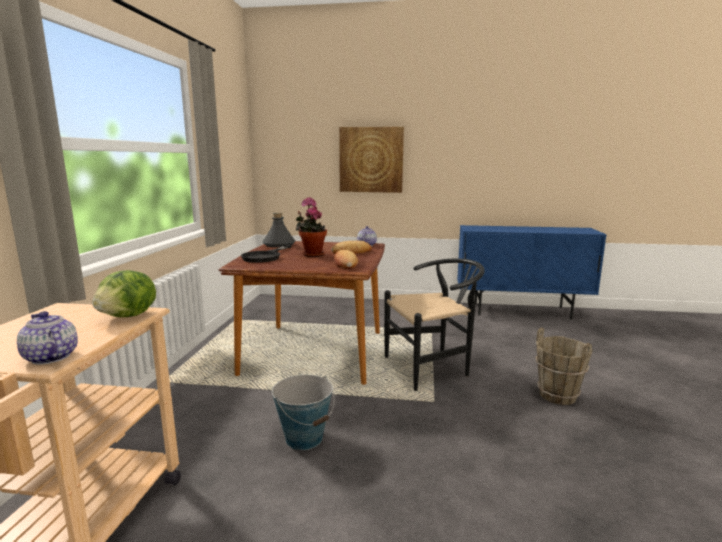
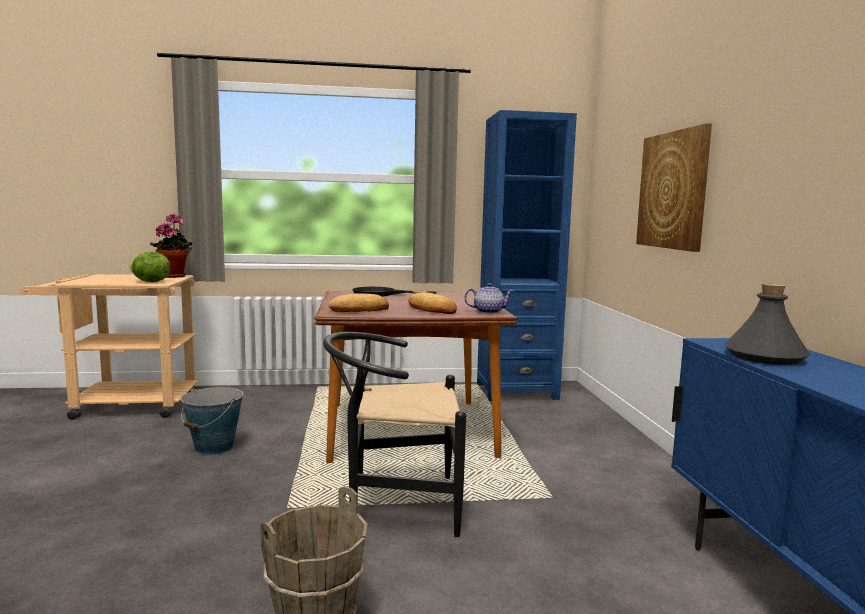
camera: 75 degrees right, 5 degrees down
teapot [17,311,78,365] -> none
grey bottle [262,212,295,247] -> grey bottle moved to [725,284,810,365]
potted plant [296,197,327,257] -> potted plant moved to [150,214,192,278]
black chair [384,258,485,391] -> black chair turned 120 degrees clockwise [323,332,466,537]
none -> blue bookcase [477,110,577,401]

